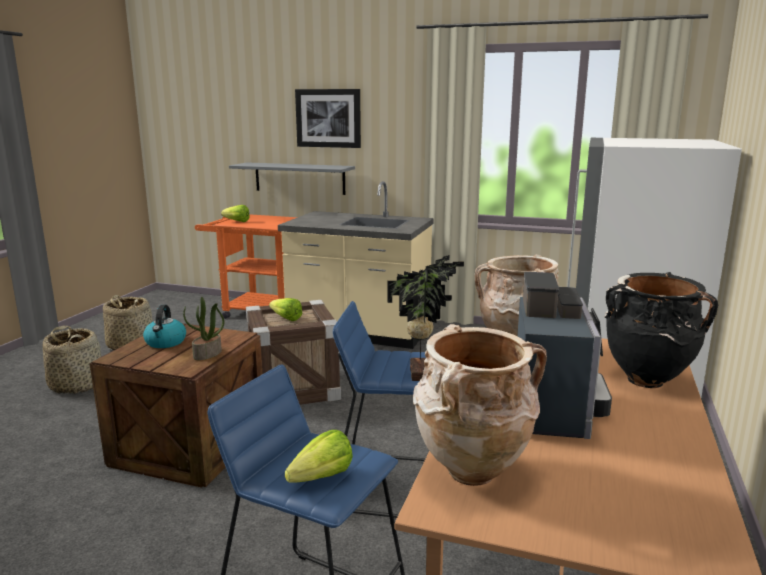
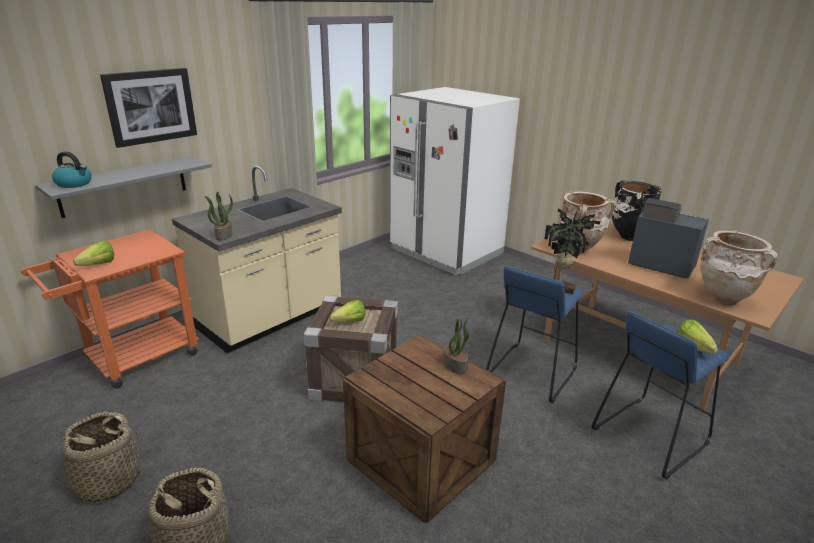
camera: 65 degrees left, 10 degrees up
kettle [143,305,186,348] -> kettle moved to [52,151,92,188]
none -> potted plant [205,192,233,240]

